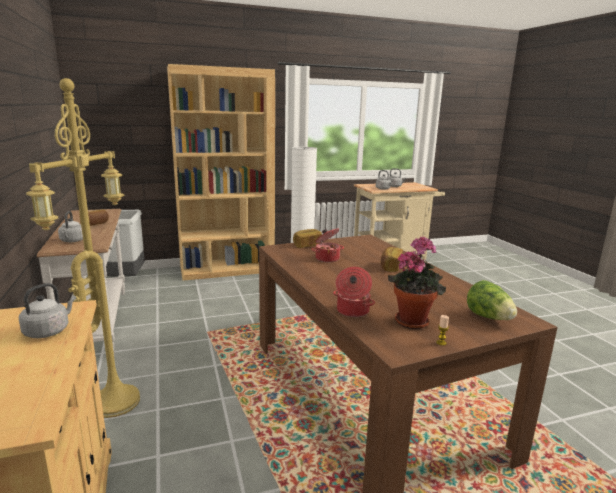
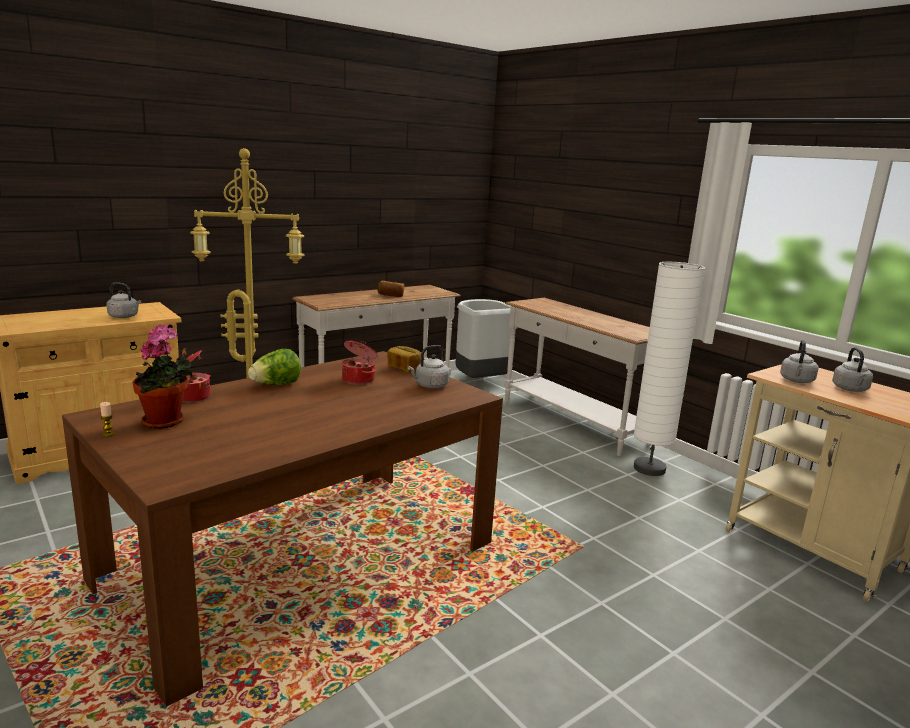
camera: 70 degrees right, 0 degrees up
grey kettle [58,211,83,242] -> grey kettle moved to [408,345,450,388]
brown bookcase [167,64,275,281] -> white console table [504,298,651,456]
bread [381,247,403,272] -> none
lettuce [467,280,517,320] -> lettuce moved to [248,349,301,385]

